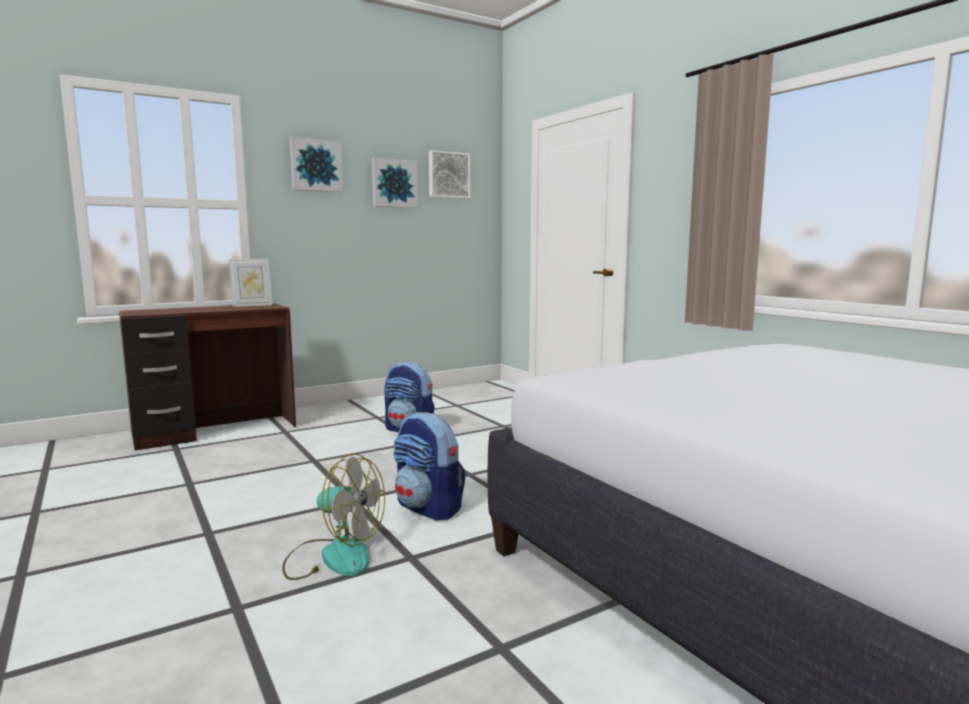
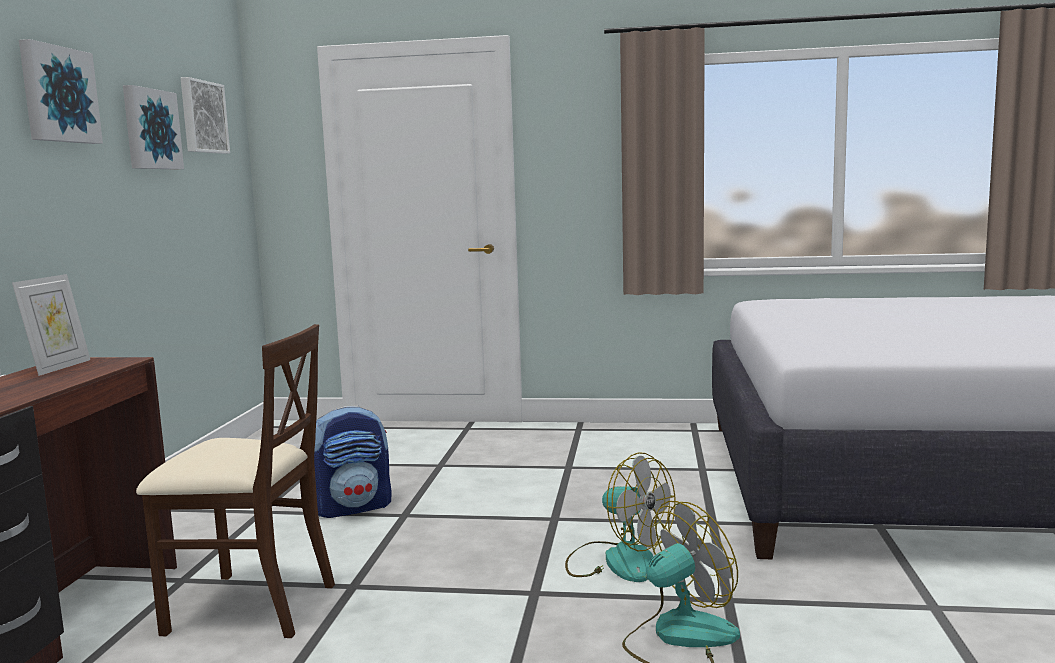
camera: 50 degrees left, 0 degrees up
backpack [393,412,465,521] -> fan [565,452,675,582]
none -> beige chair [136,324,335,638]

